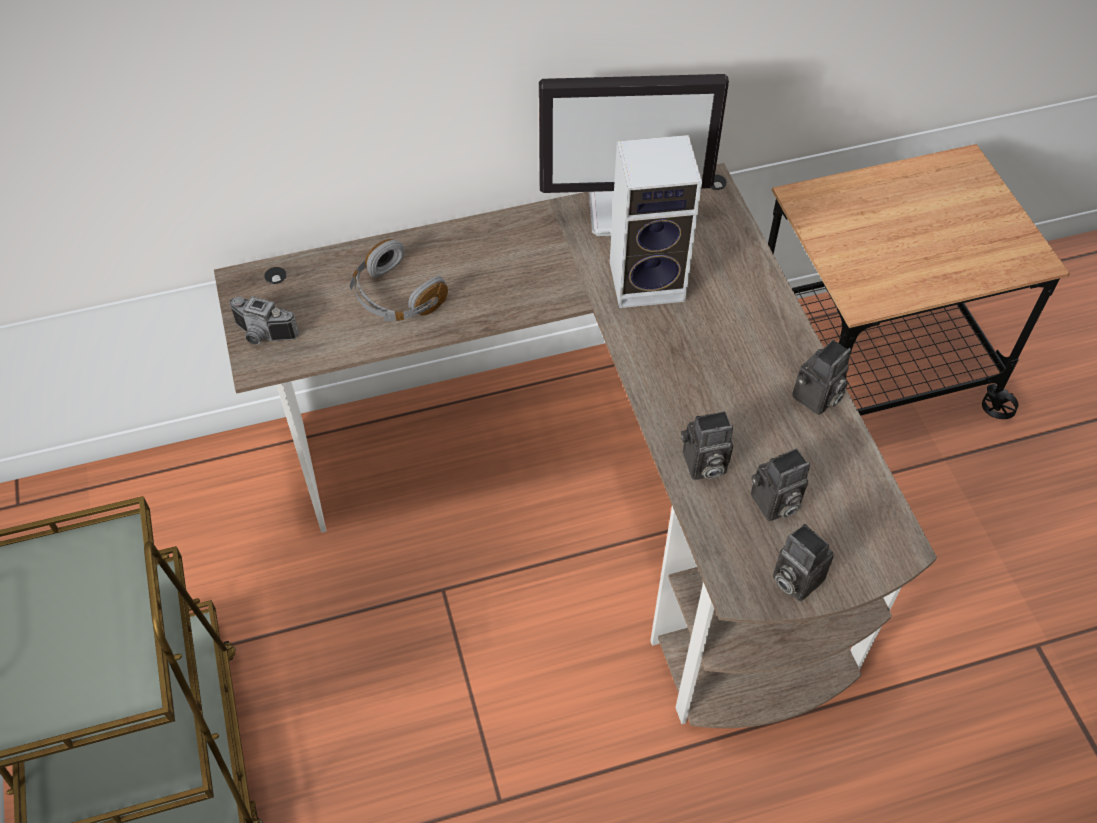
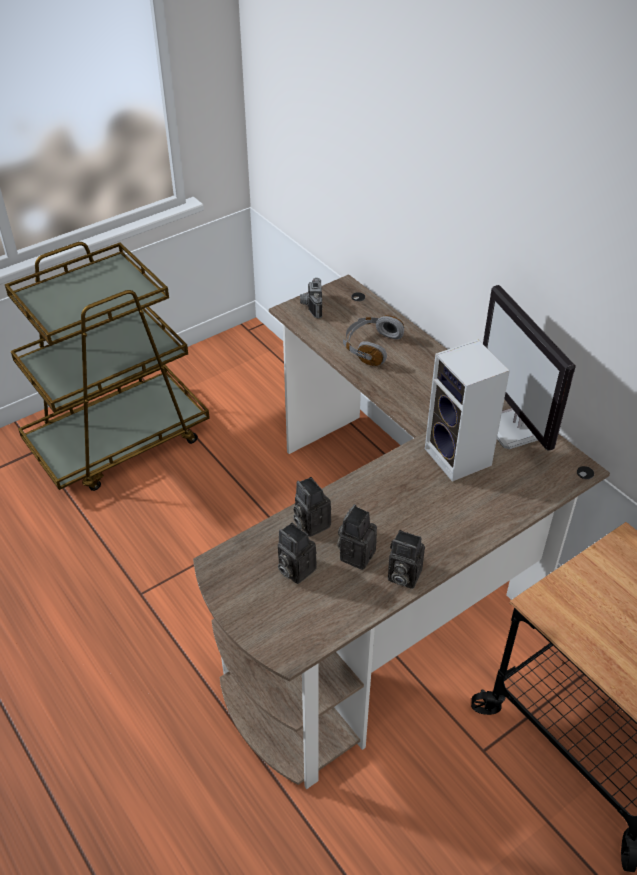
camera: 70 degrees right, 10 degrees down
camera [773,524,834,602] -> camera moved to [337,504,377,570]

